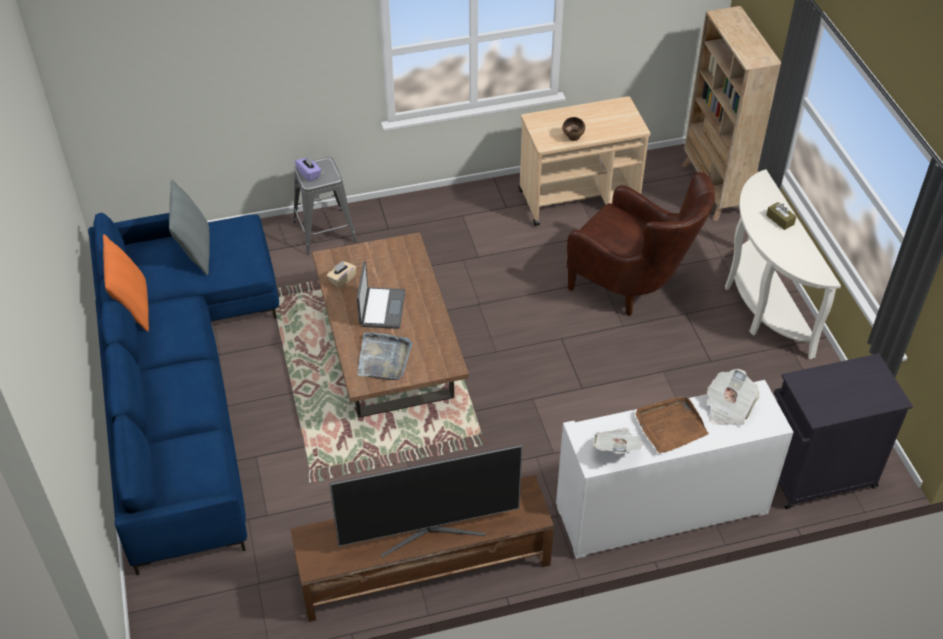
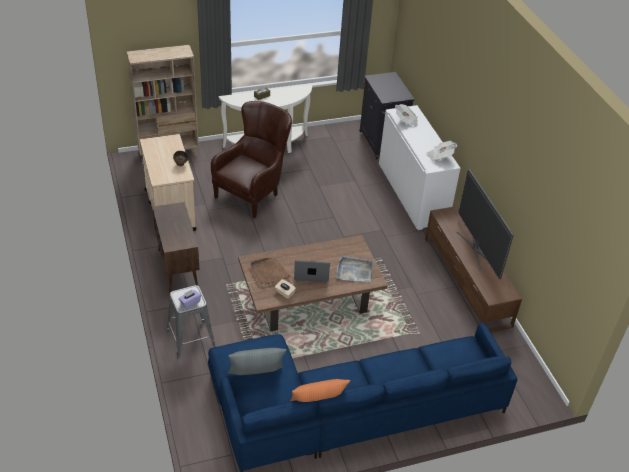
camera: 95 degrees left, 5 degrees down
brown tray [635,395,709,453] -> brown tray moved to [250,257,291,284]
none -> brown cabinet [152,202,199,295]

